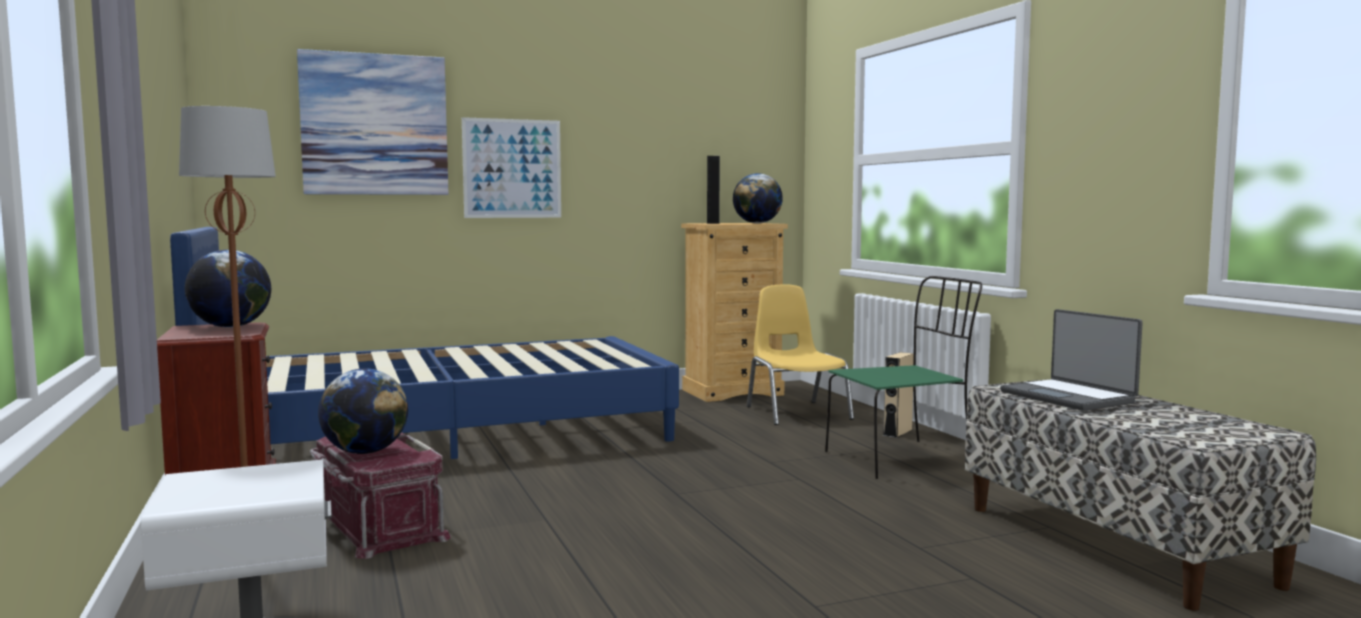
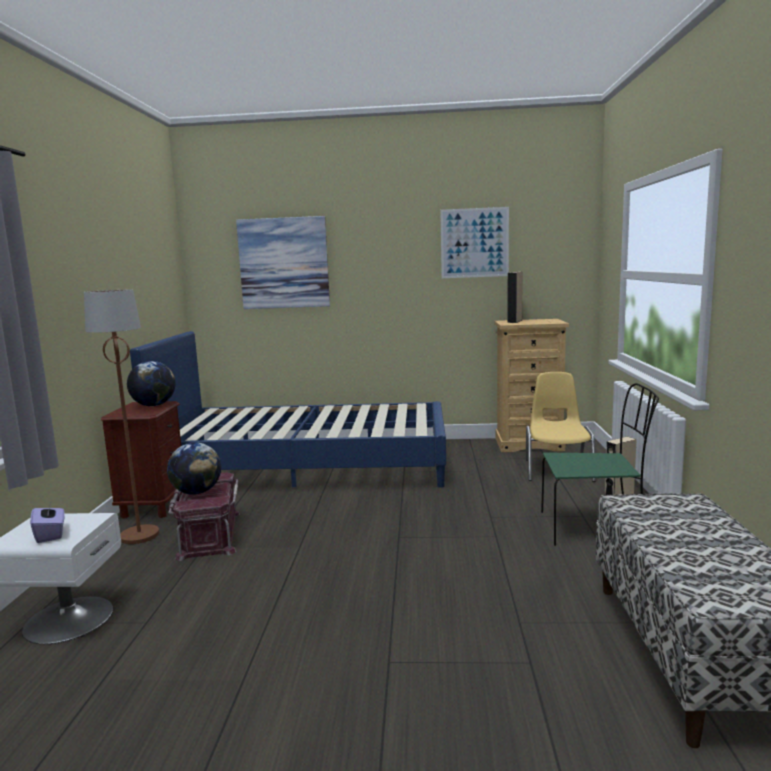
camera: 25 degrees right, 5 degrees up
picture [462,117,561,218] -> picture moved to [440,207,509,278]
globe [733,173,783,223] -> none
laptop [1000,309,1143,411] -> none
none -> purple tissue box [30,500,65,543]

